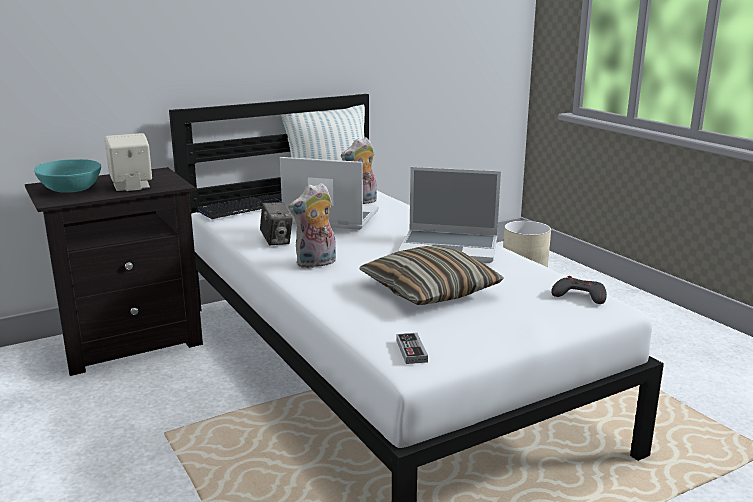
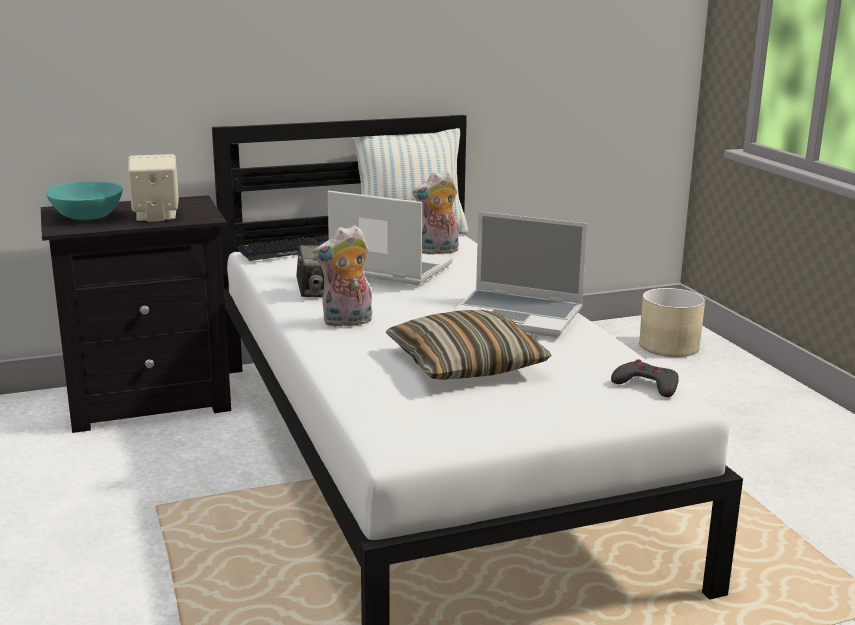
camera: 10 degrees right, 0 degrees up
game controller [396,333,428,364] -> none

